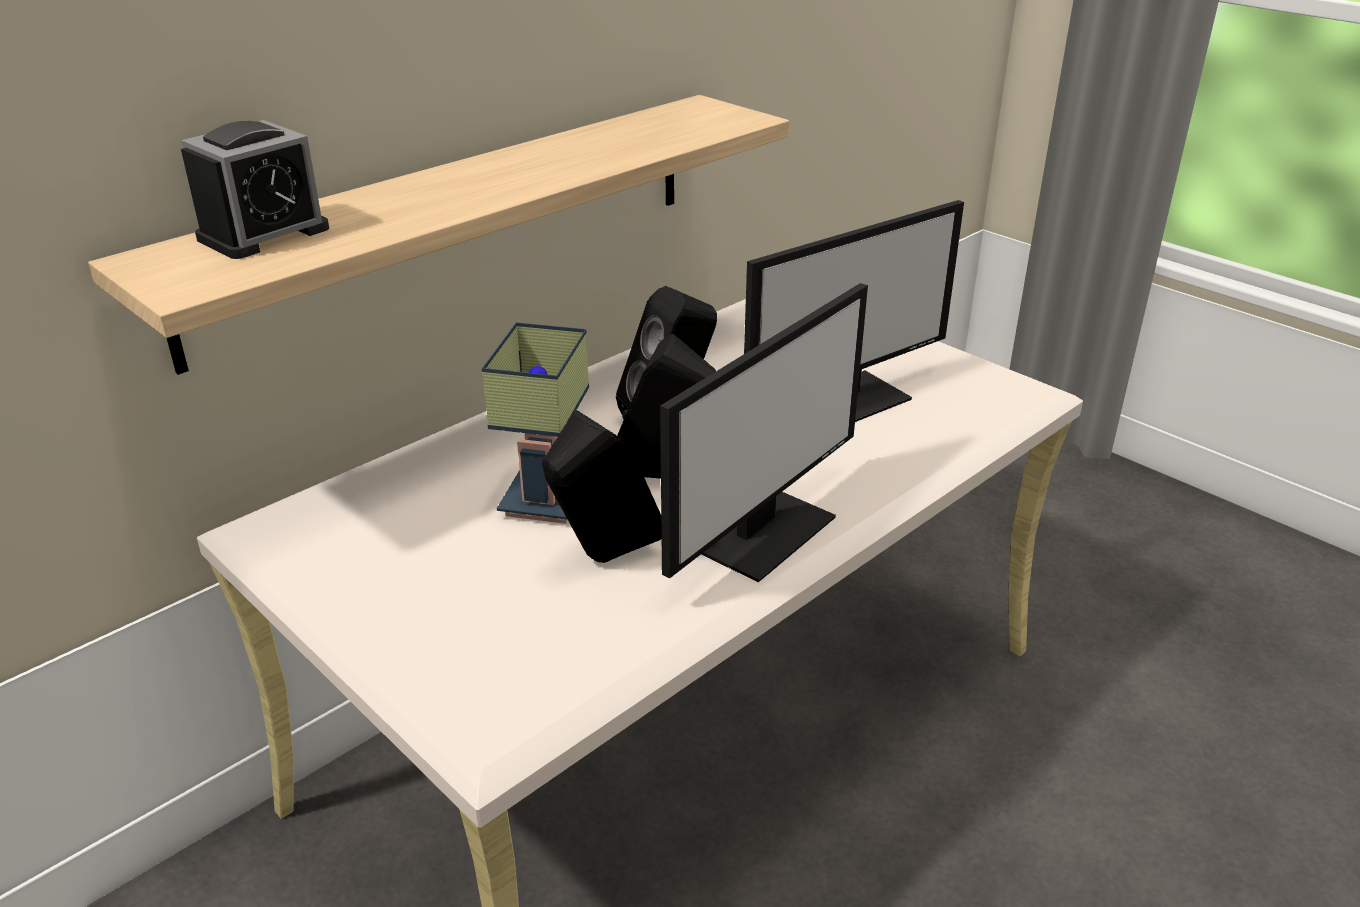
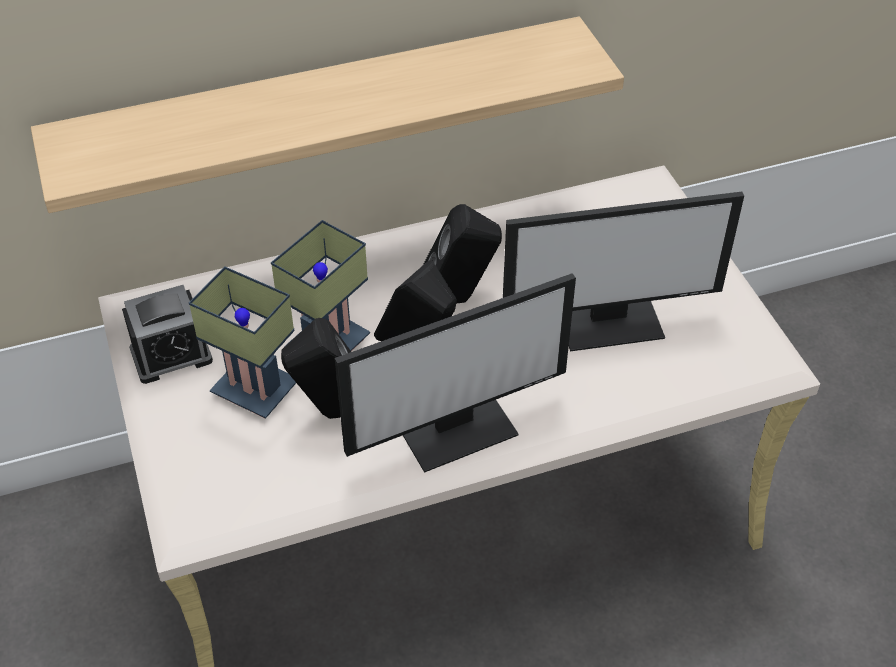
camera: 25 degrees right, 15 degrees up
alarm clock [181,120,329,259] -> alarm clock moved to [122,285,213,384]
none -> table lamp [189,267,296,418]

